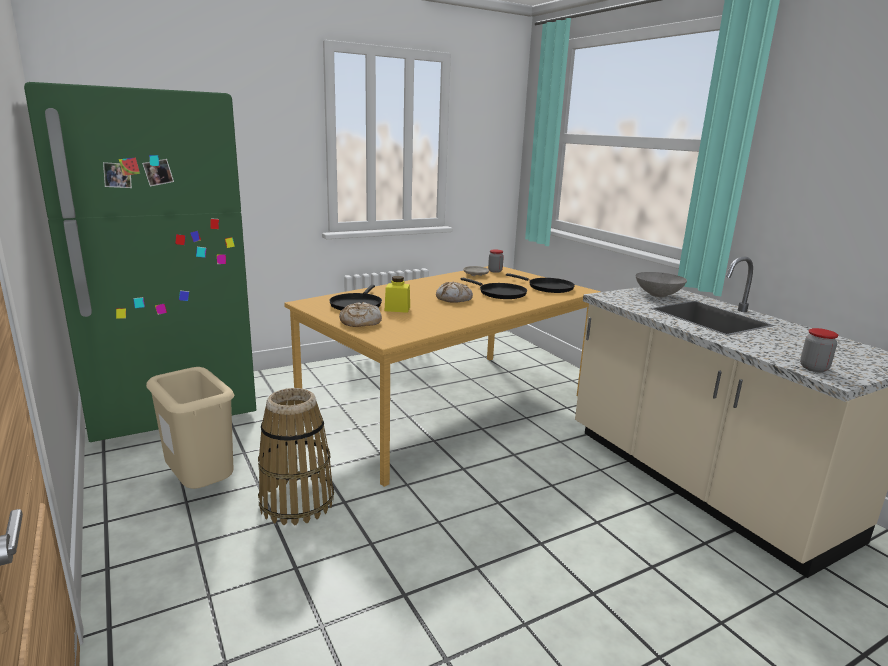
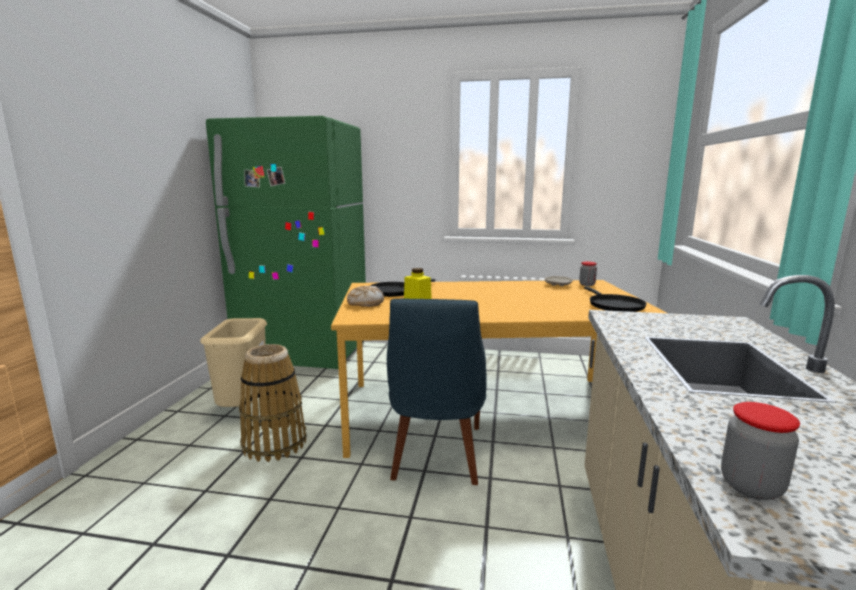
camera: 40 degrees right, 5 degrees down
bread [436,281,473,303] -> none
black frying pan [461,278,527,299] -> none
grey bowl [636,272,687,297] -> none
none -> blue chair [387,299,487,485]

